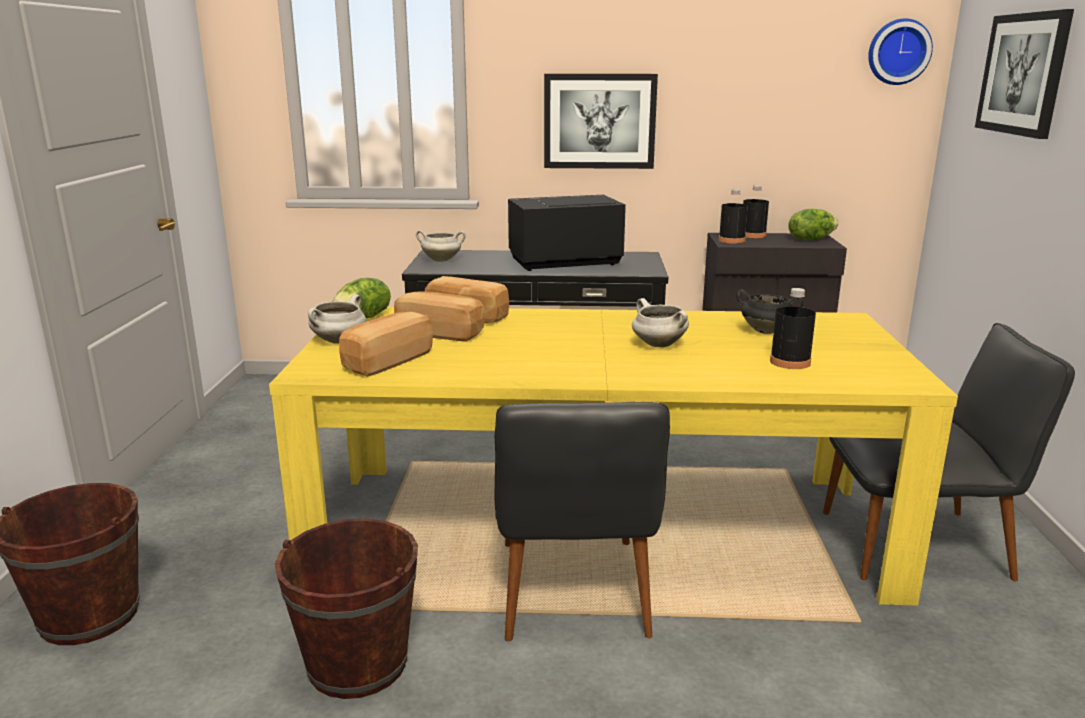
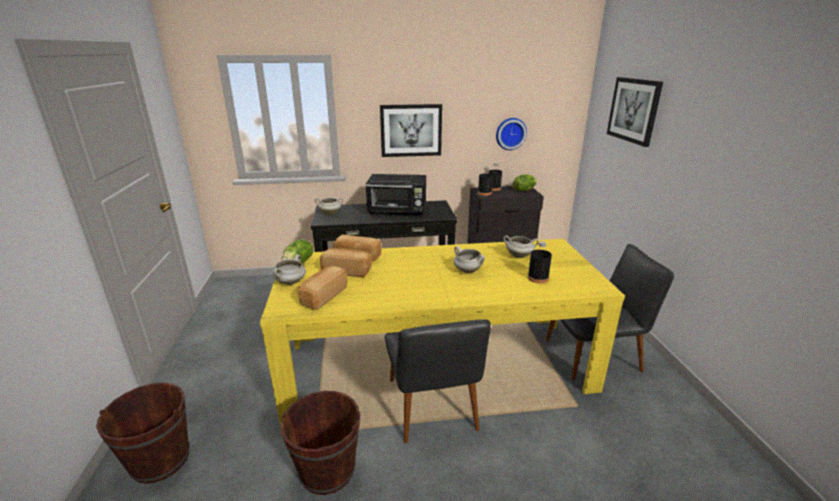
camera: 10 degrees left, 5 degrees up
black microwave [508,195,626,271] -> black microwave turned 150 degrees counterclockwise [365,174,426,216]
black cooking pot [736,289,804,334] -> white cooking pot [503,235,539,258]
wall clock [868,18,933,85] -> wall clock moved to [496,118,527,150]

